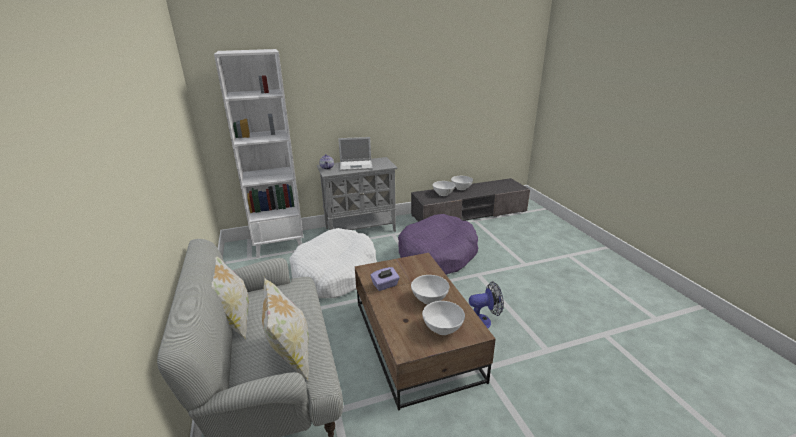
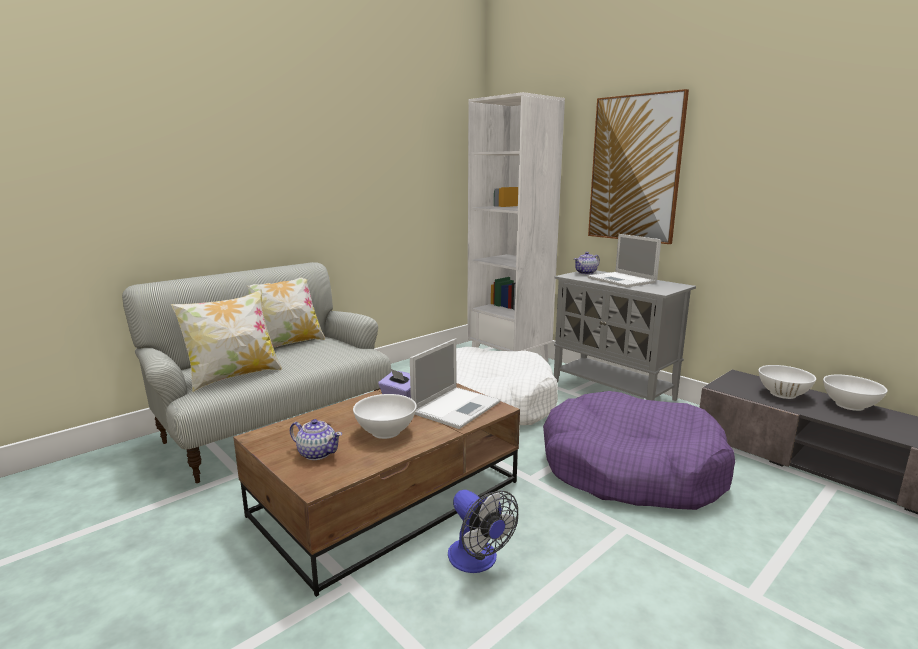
camera: 65 degrees right, 10 degrees down
white bowl [422,301,465,335] -> teapot [290,419,342,460]
none -> laptop [410,338,501,429]
none -> picture [588,89,689,244]

